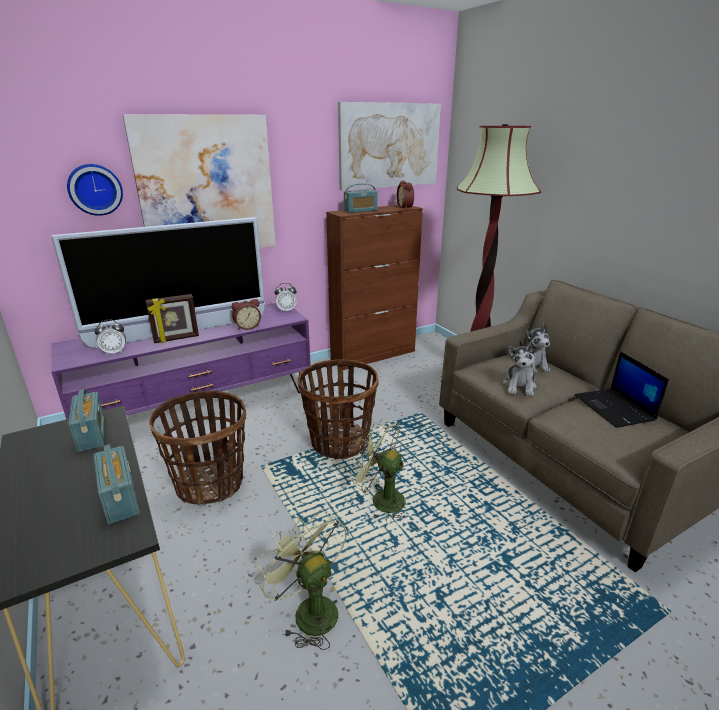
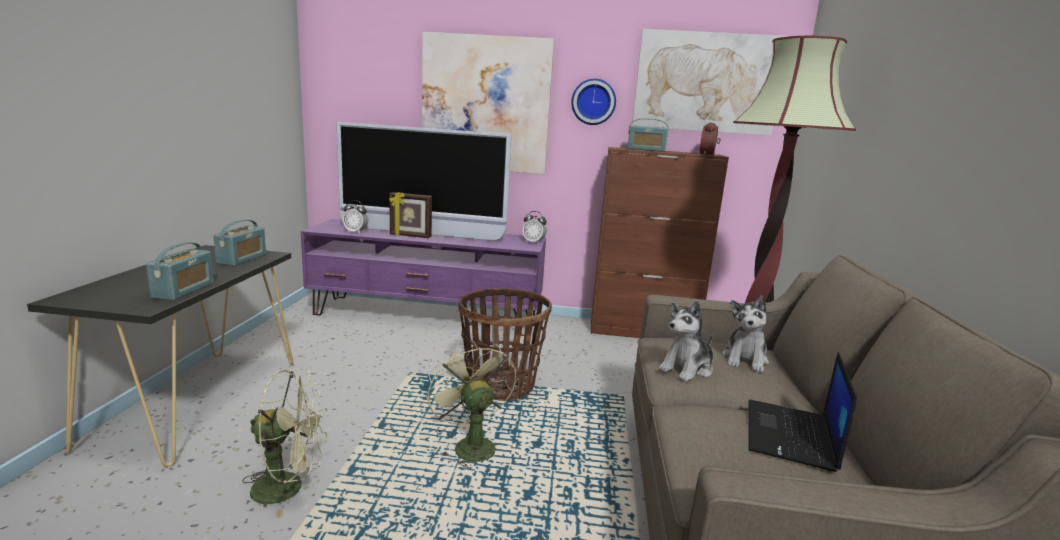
camera: 35 degrees right, 10 degrees down
wall clock [67,164,123,216] -> wall clock moved to [571,79,616,125]
basket [149,391,246,505] -> none
alarm clock [232,299,261,330] -> none
green fan [256,509,346,650] -> green fan turned 90 degrees clockwise [242,369,327,518]

